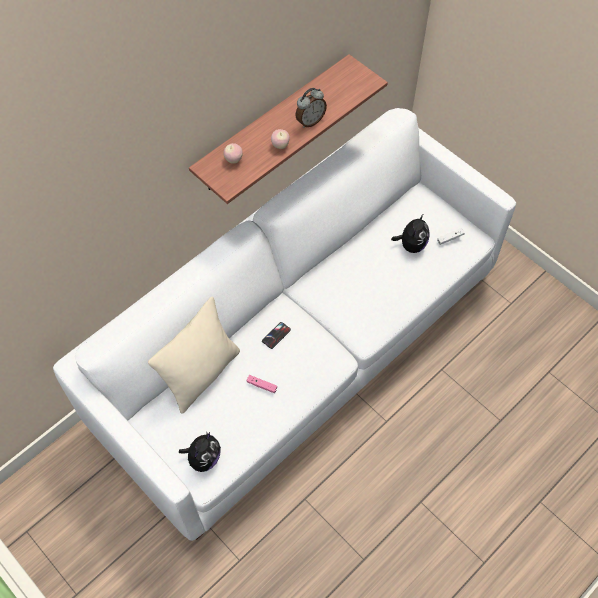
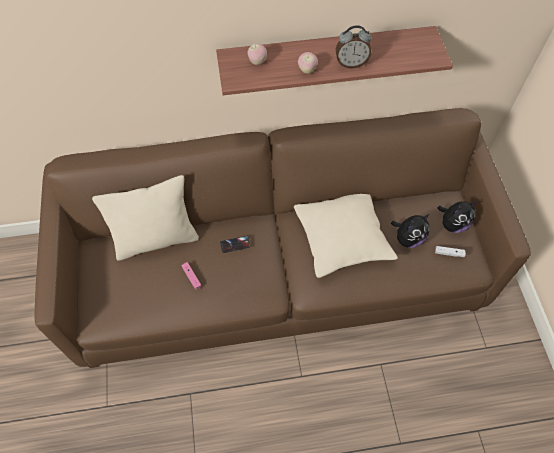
camera: 35 degrees right, 0 degrees up
white sofa [53,108,516,541] -> brown sofa [34,108,531,368]
plush toy [179,432,221,472] -> plush toy moved to [438,201,477,233]
none -> beige pillow [294,194,398,278]

